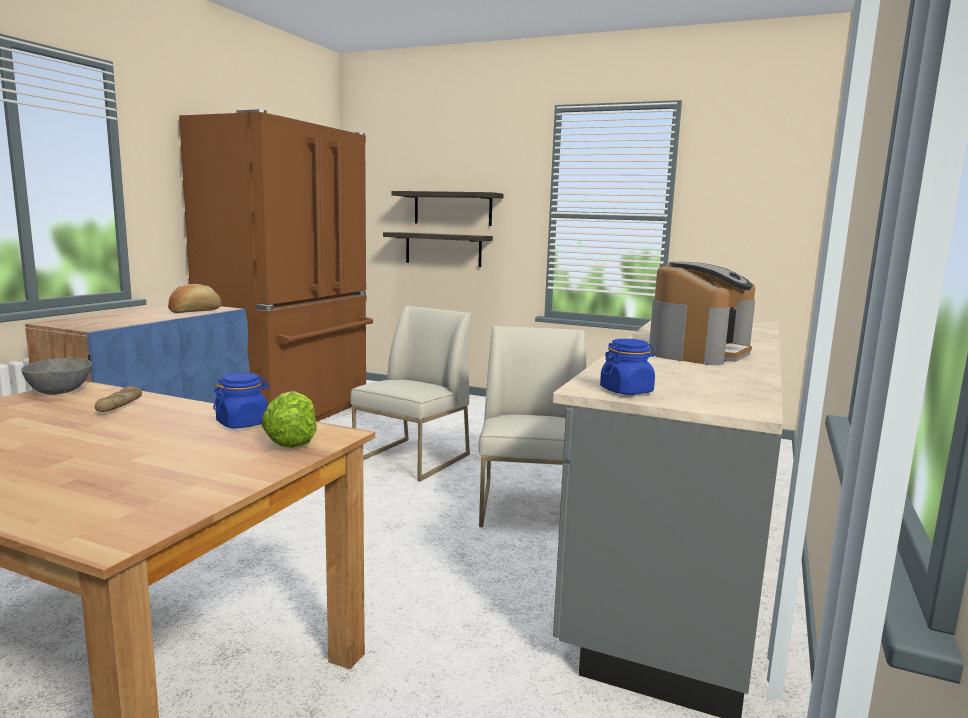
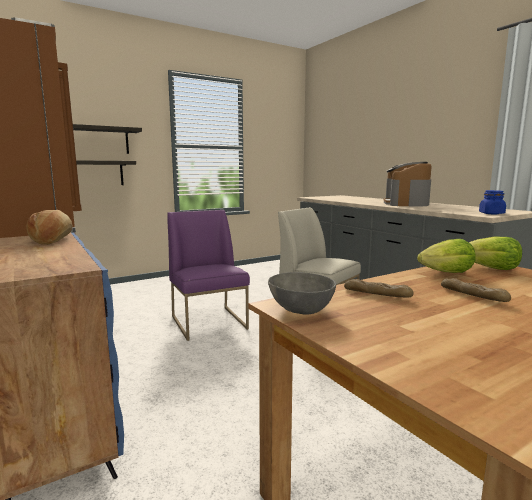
camera: 55 degrees left, 0 degrees up
blue jar [213,373,270,428] -> lettuce [417,239,476,273]
white chair [350,306,471,482] -> purple chair [167,210,250,341]
coffee machine [649,262,755,365] -> coffee machine turned 150 degrees counterclockwise [383,162,432,207]
none -> bread [441,278,511,302]

